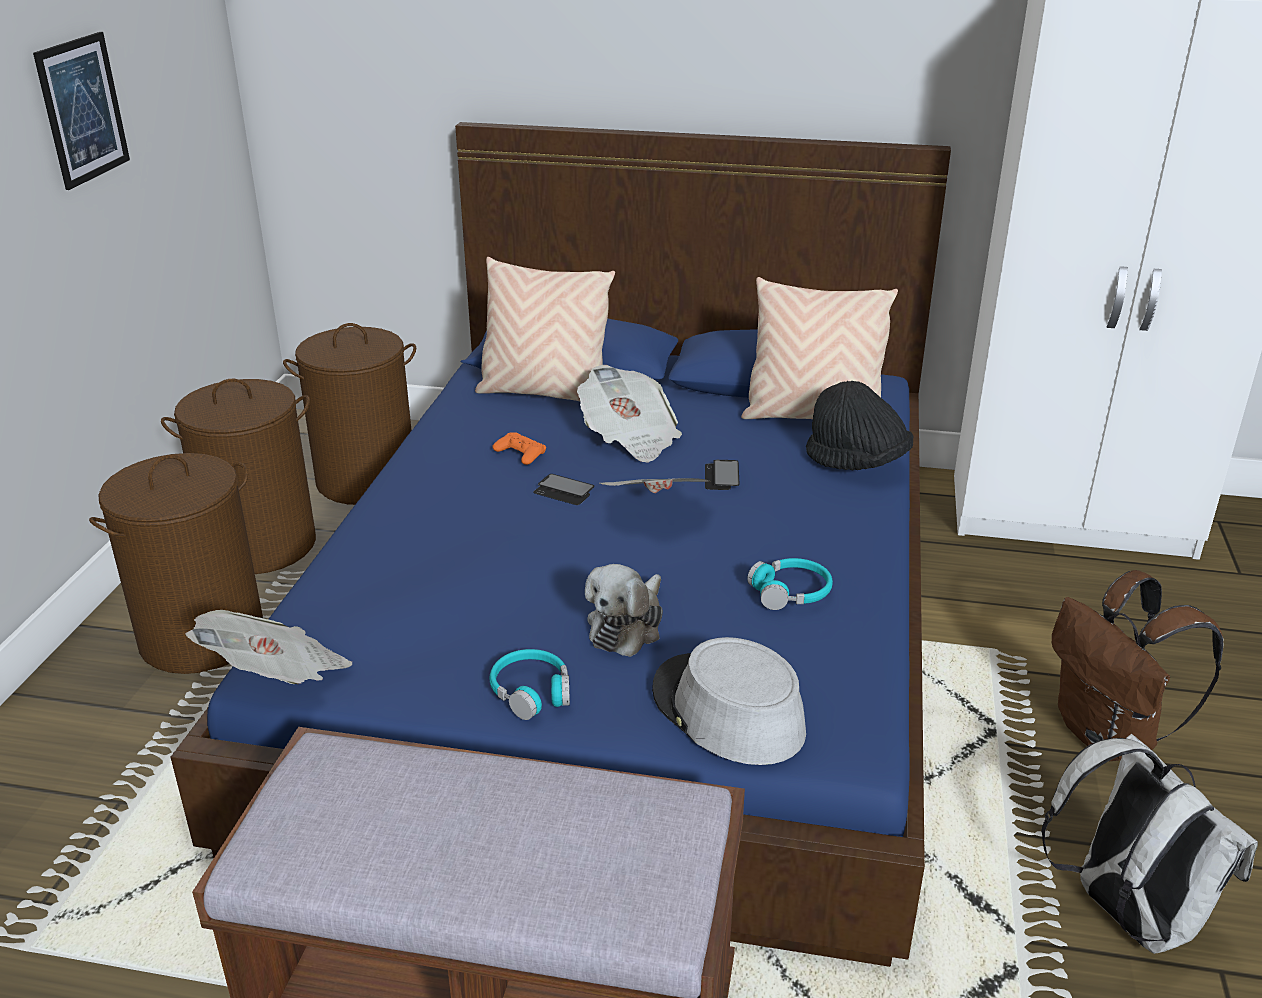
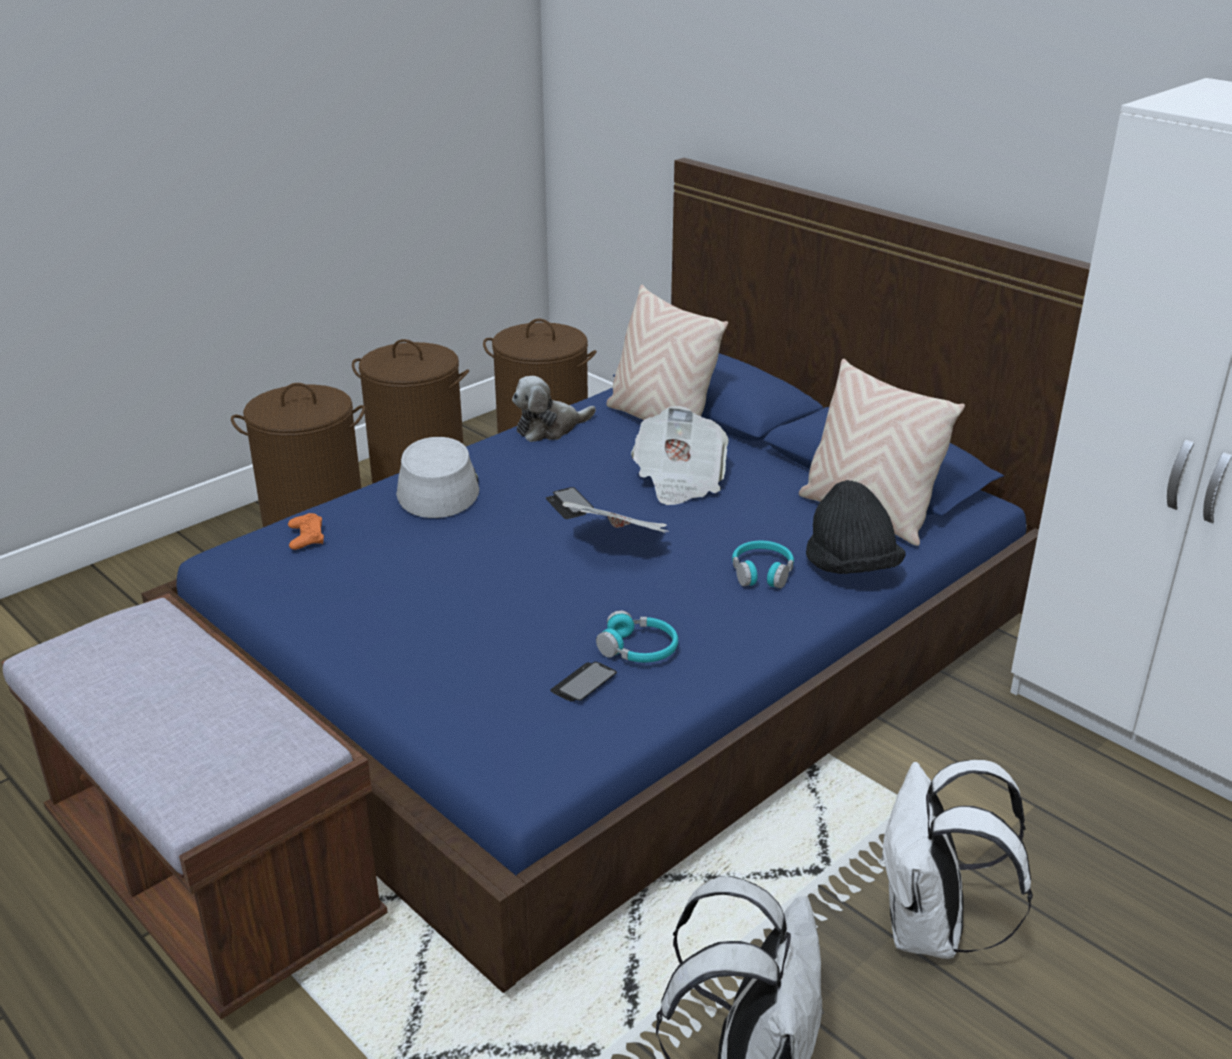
camera: 35 degrees right, 0 degrees up
picture [33,32,130,190] -> none
newspaper [185,610,352,685] -> none
turquoise headphones [489,649,570,720] -> turquoise headphones moved to [732,541,794,589]
orange game controller [493,432,546,465] -> orange game controller moved to [288,513,324,550]
plush toy [585,564,663,657] -> plush toy moved to [512,376,596,442]
grey hat [652,637,806,765] -> grey hat moved to [396,437,480,518]
phone [705,460,740,490] -> phone moved to [550,662,617,701]
brown backpack [1052,570,1224,761] -> white backpack [879,760,1033,959]

